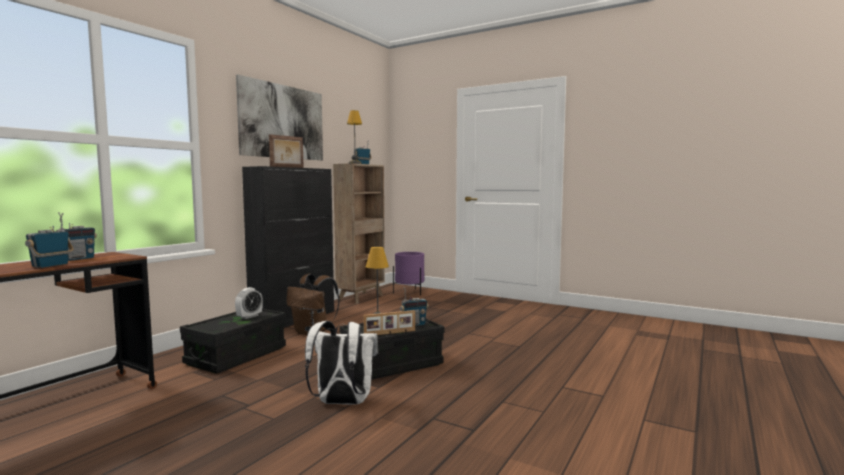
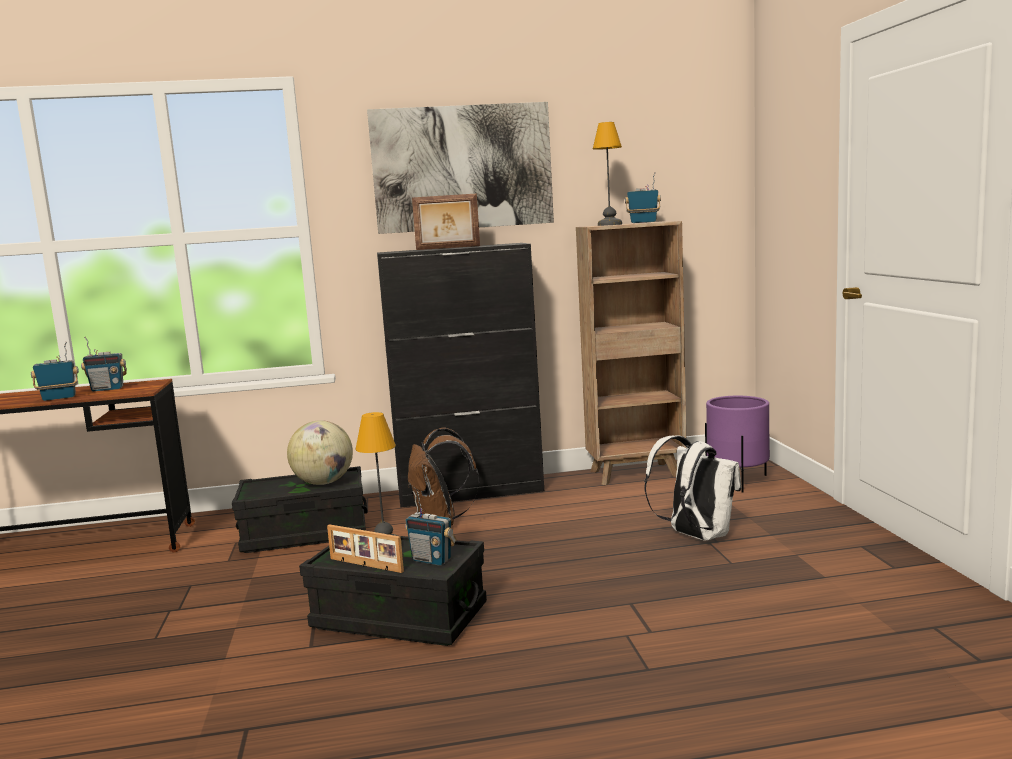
camera: 50 degrees right, 5 degrees up
alarm clock [235,287,263,319] -> globe [287,420,353,485]
white backpack [305,321,378,405] -> white backpack moved to [644,435,741,541]

